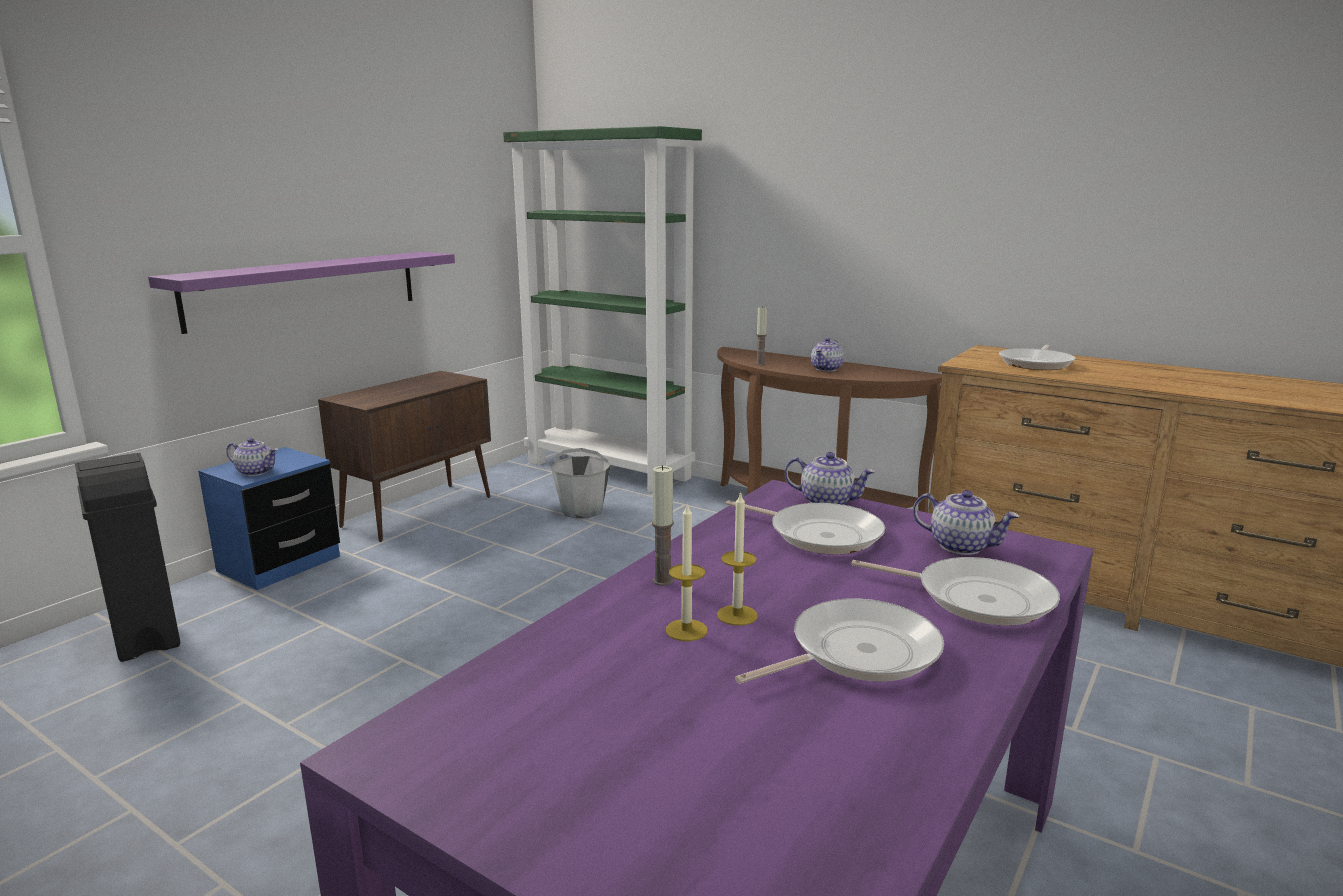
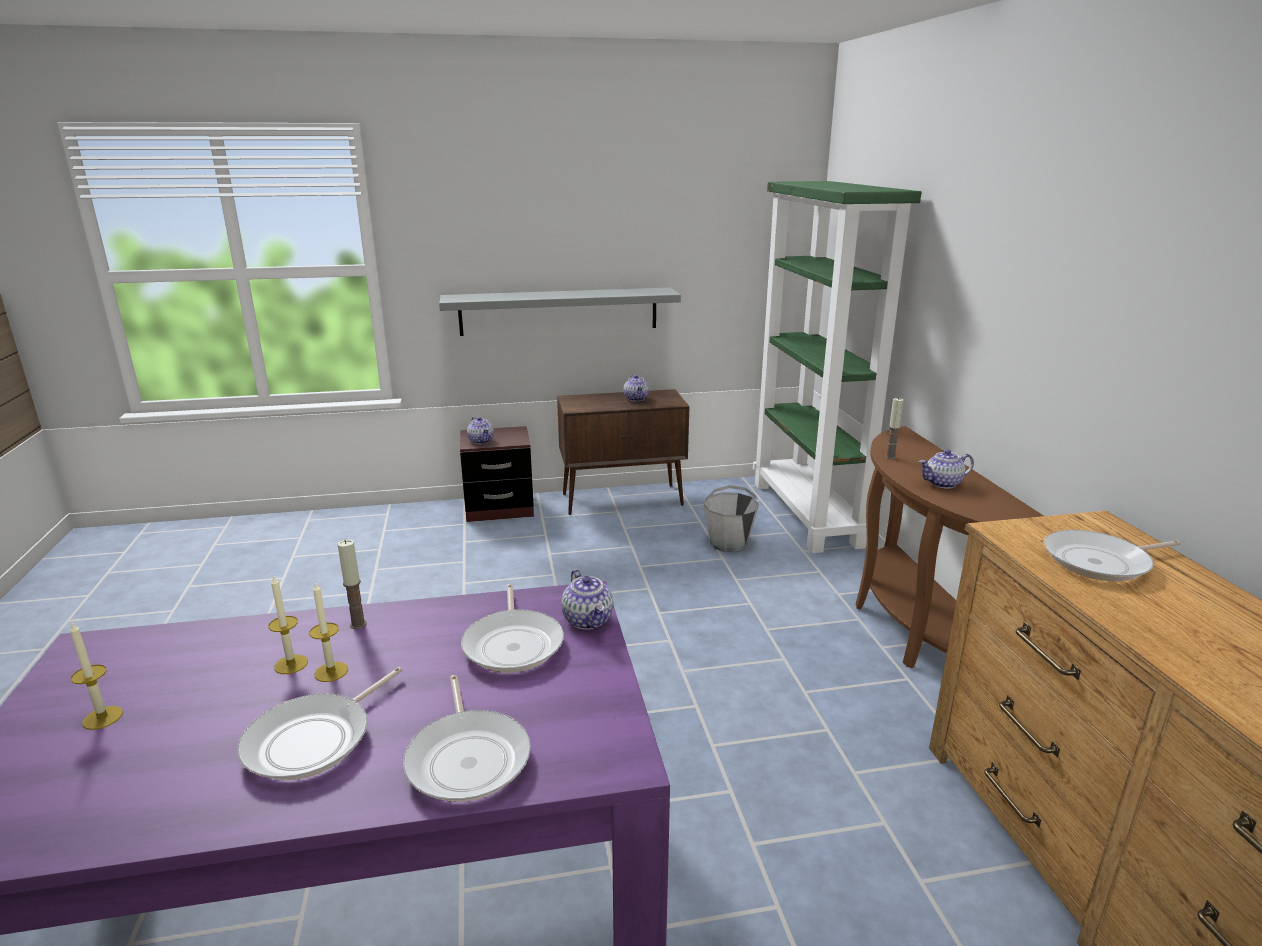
camera: 45 degrees right, 5 degrees up
black trash can [75,453,180,662] -> none
purple shelf [148,252,455,334] -> grey shelf [439,287,681,336]
blue nightstand [198,447,340,590] -> brown nightstand [460,426,534,522]
frying pan [735,599,944,684] -> frying pan turned 105 degrees clockwise [237,667,403,780]
teapot [913,490,1020,555] -> teapot moved to [624,375,649,401]
none -> candle [70,623,123,730]

